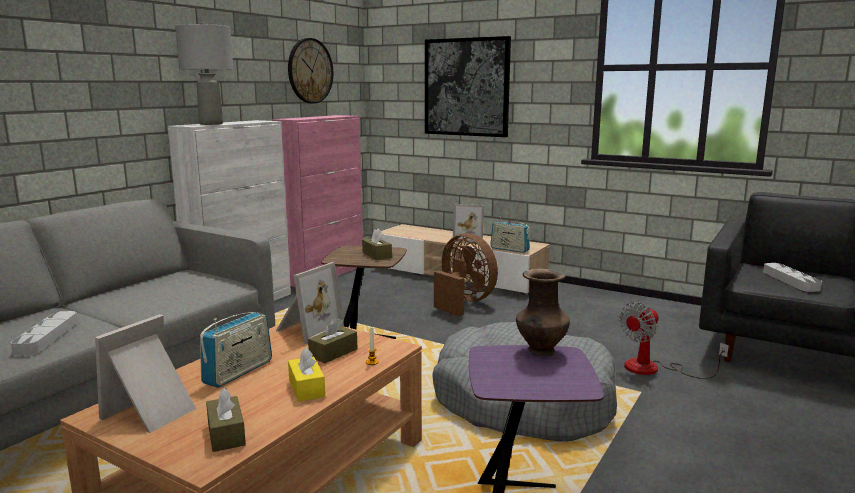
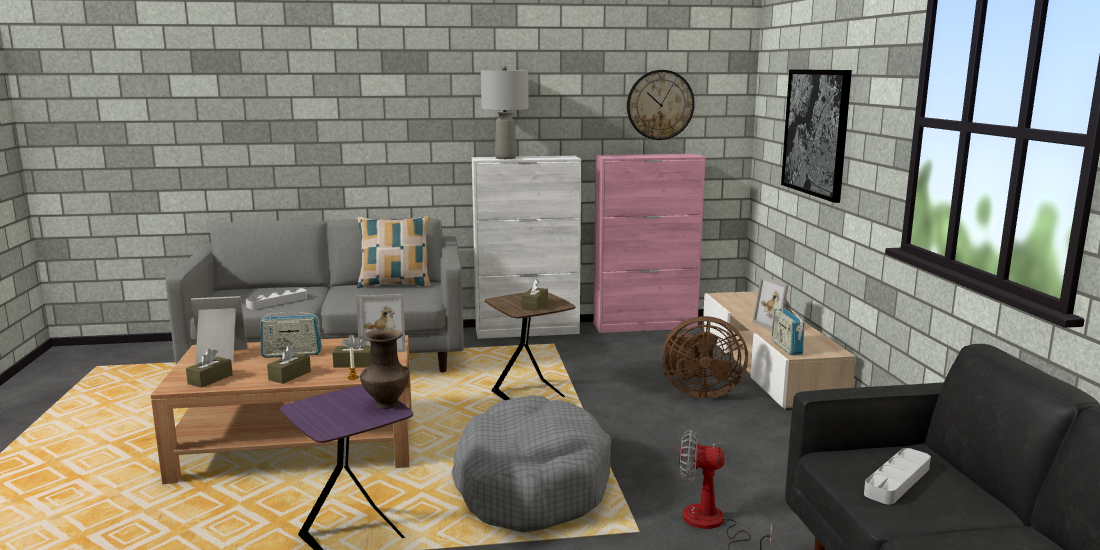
camera: 50 degrees right, 0 degrees up
yellow tissue box [288,348,325,402] -> brown tissue box [267,345,311,384]
brown fan [434,233,498,316] -> brown fan turned 90 degrees clockwise [662,316,748,399]
none -> pillow [357,216,430,288]

